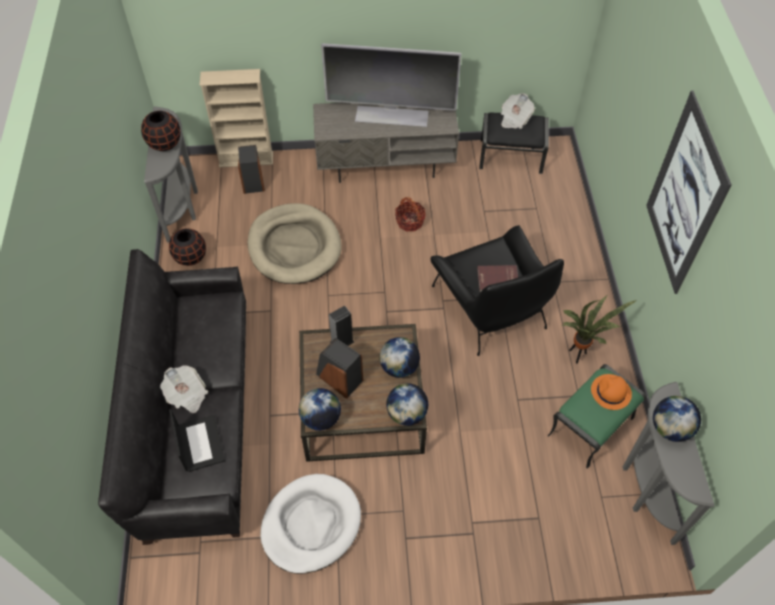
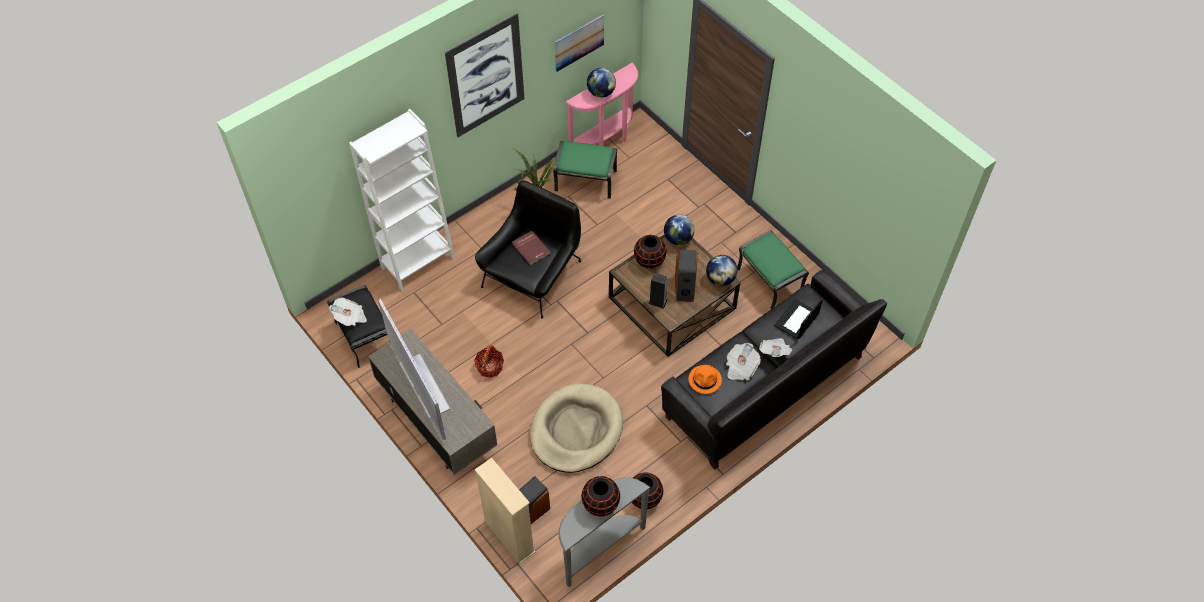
camera: 125 degrees left, 0 degrees up
white dog bed [260,474,361,574] -> green ottoman [737,231,809,309]
globe [379,337,420,378] -> black vase [634,235,667,269]
orange hat [591,374,632,410] -> orange hat moved to [688,365,722,394]
grey console table [623,382,714,545] -> pink console table [566,63,638,146]
none -> white bookcase [349,109,455,291]
none -> picture [555,14,604,72]
none -> newspaper [726,343,761,381]

